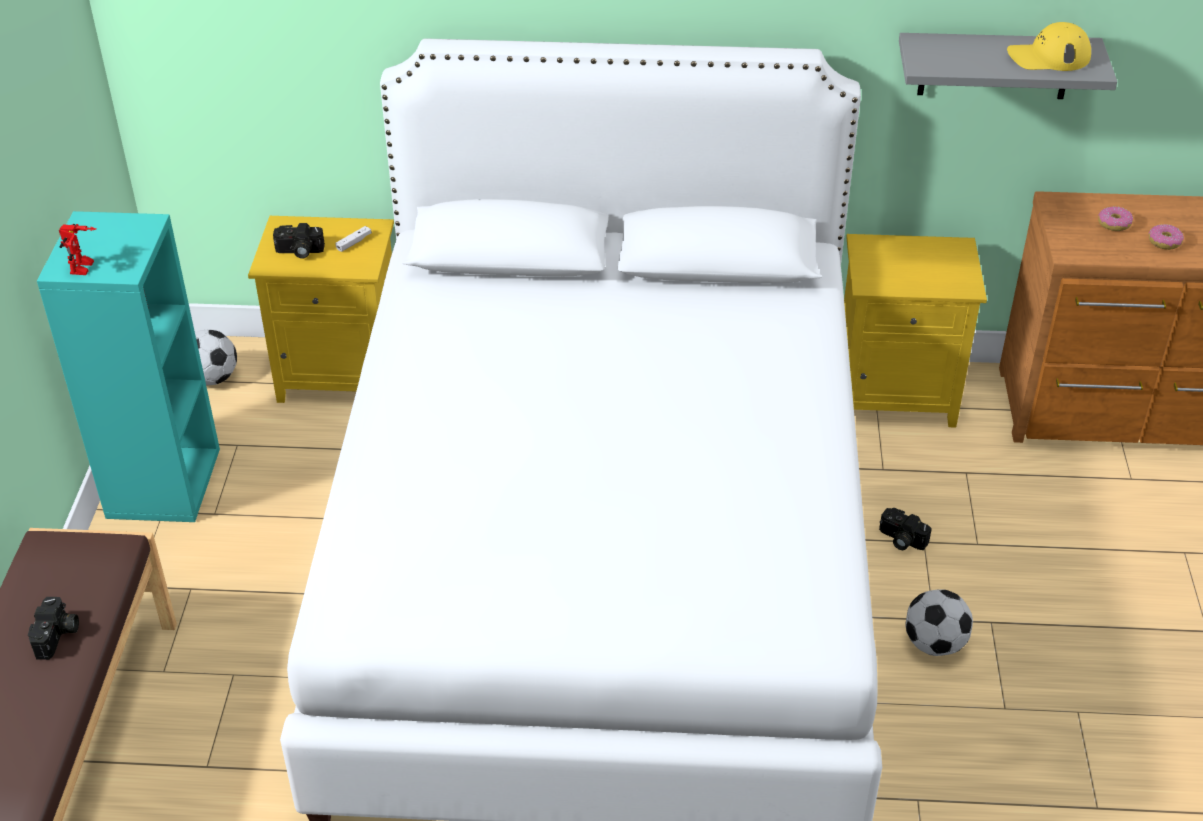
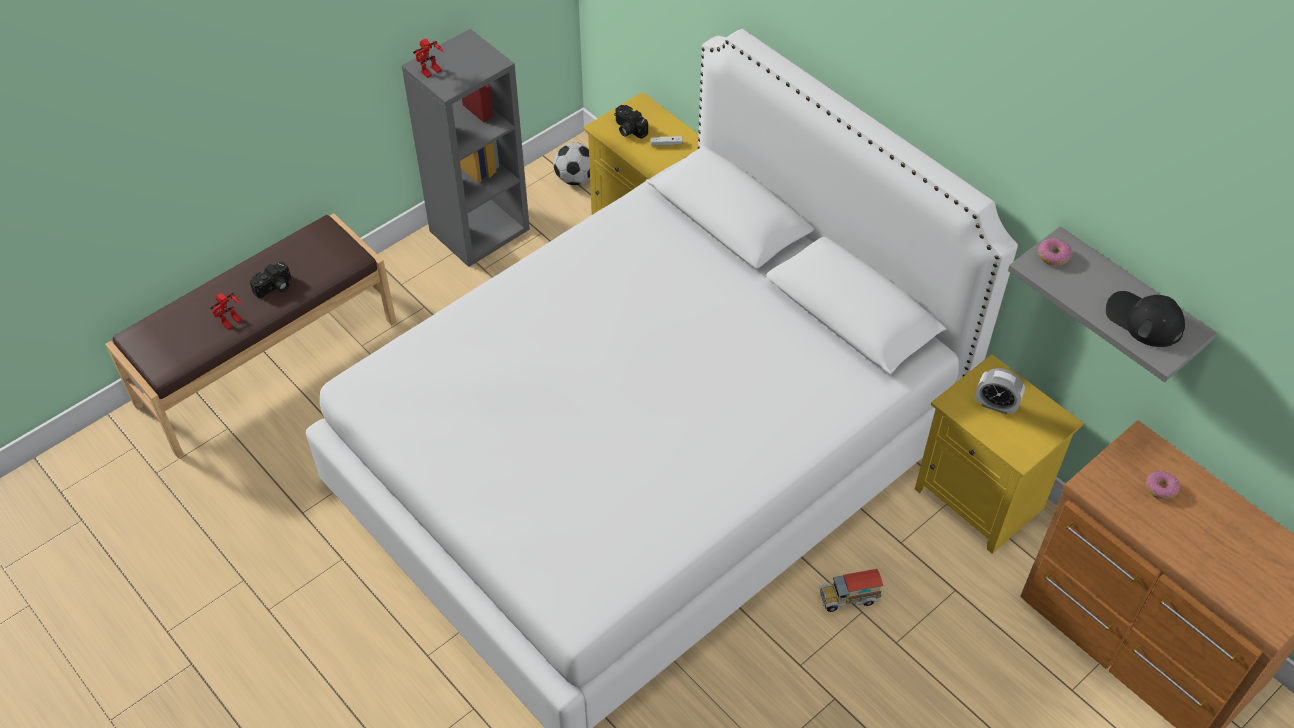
camera: 45 degrees right, 10 degrees up
turquoise bookcase [37,211,220,522] -> grey bookcase [401,29,530,267]
camera [879,508,932,550] -> toy truck [819,569,883,612]
football [905,589,973,656] -> none
yellow cap [1007,22,1091,71] -> black cap [1106,291,1185,347]
donut [1149,224,1184,250] -> donut moved to [1038,238,1072,266]
none -> toy robot [210,293,242,330]
none -> alarm clock [976,368,1025,415]

